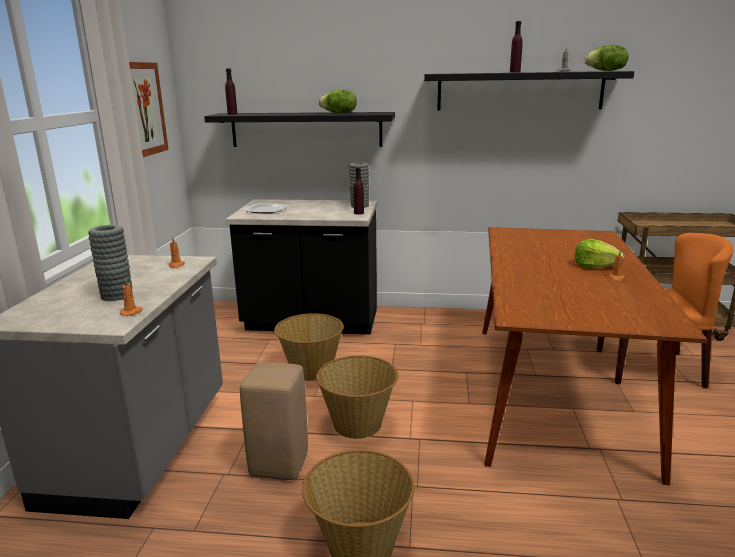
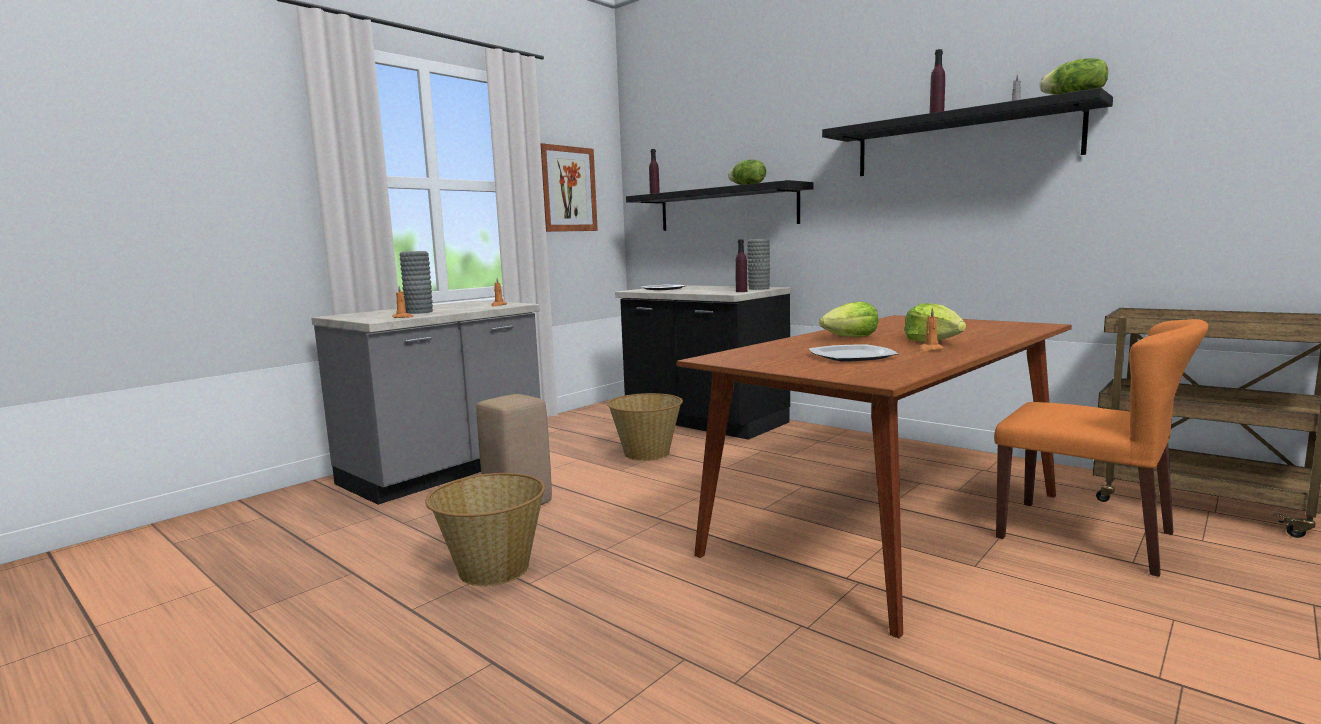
camera: 35 degrees right, 10 degrees down
basket [316,355,399,439] -> none
none -> plate [809,344,898,362]
none -> lettuce [819,302,879,337]

